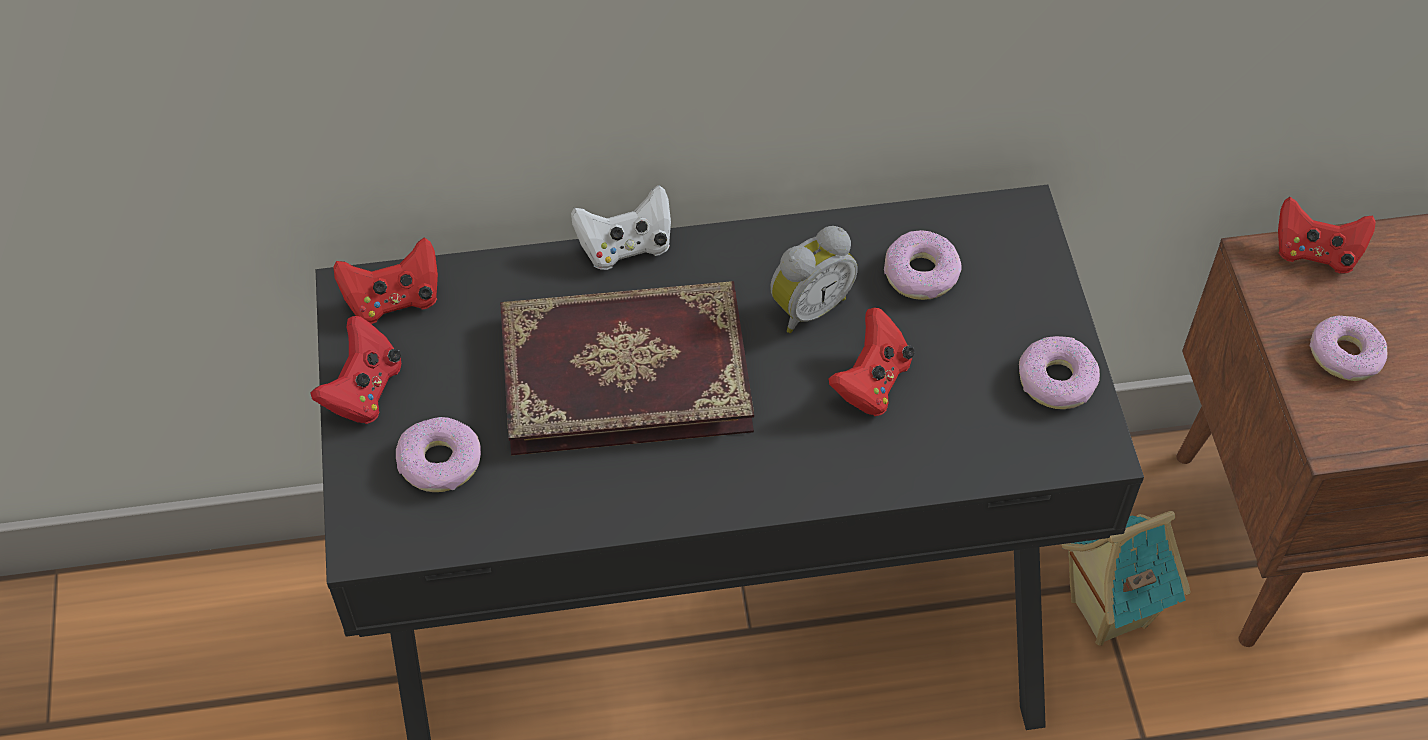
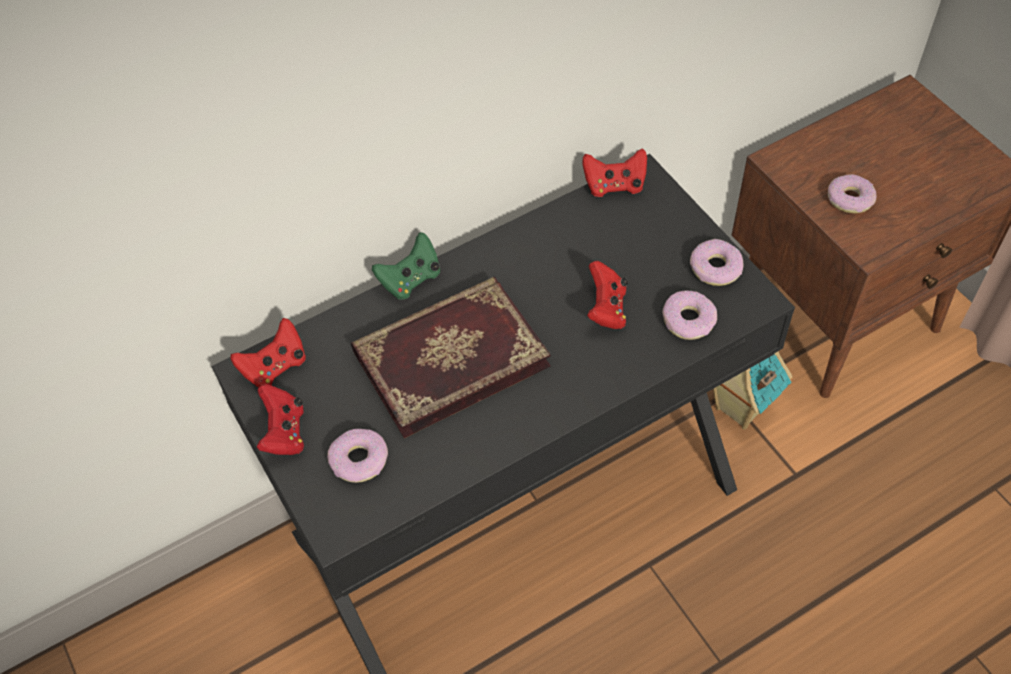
camera: 20 degrees left, 0 degrees up
white game controller [571,185,671,270] -> green game controller [372,232,440,300]
alarm clock [770,226,858,333] -> none
donut [884,230,962,300] -> donut moved to [662,291,717,340]
red game controller [1278,197,1376,274] -> red game controller moved to [582,149,647,197]

